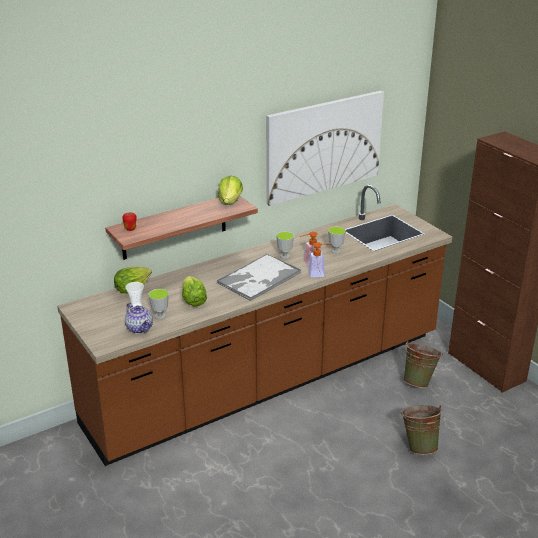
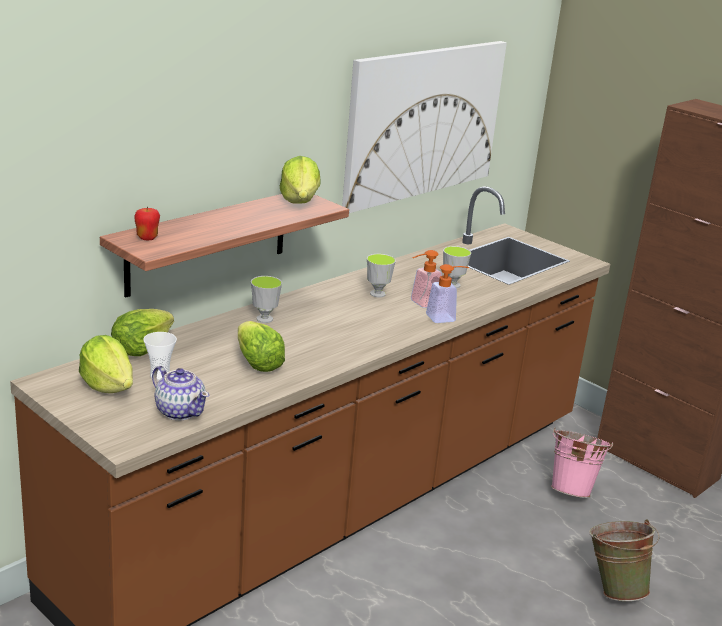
camera: 15 degrees left, 5 degrees down
cup [148,289,169,319] -> cup moved to [251,276,282,323]
tray [216,254,301,301] -> none
green bucket [403,341,443,388] -> pink bucket [551,427,613,498]
none -> lettuce [79,335,133,393]

